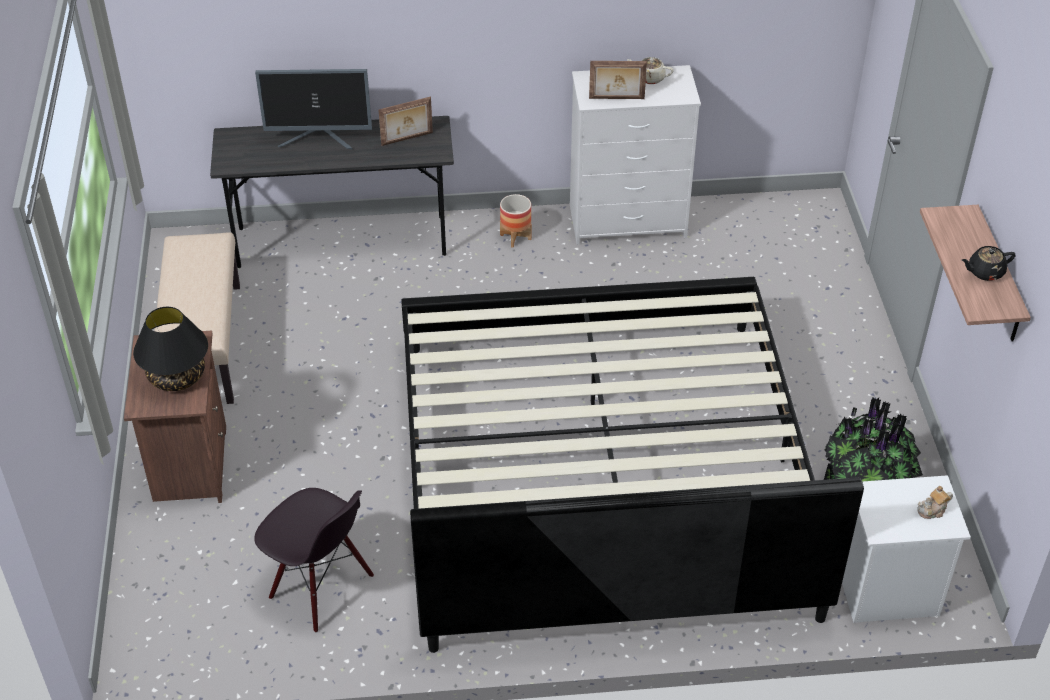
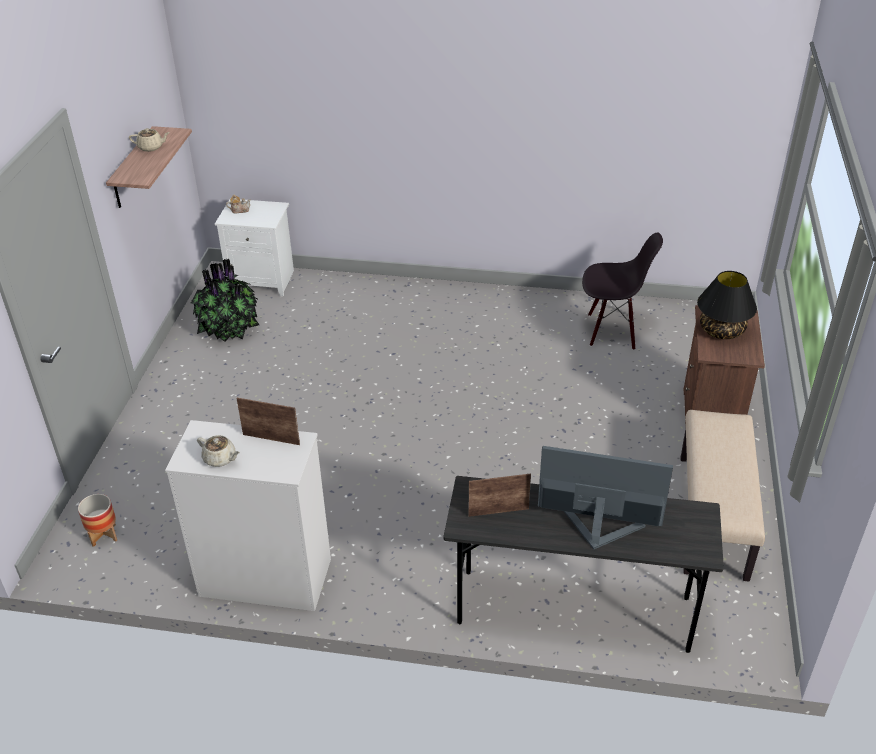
camera: 165 degrees left, 5 degrees down
black chair [254,488,374,633] -> black chair turned 135 degrees clockwise [582,232,663,350]
bed [401,277,864,653] -> none
planter [500,194,532,248] -> planter moved to [78,494,117,547]
black teapot [961,246,1016,281] -> beige teapot [129,128,170,152]

